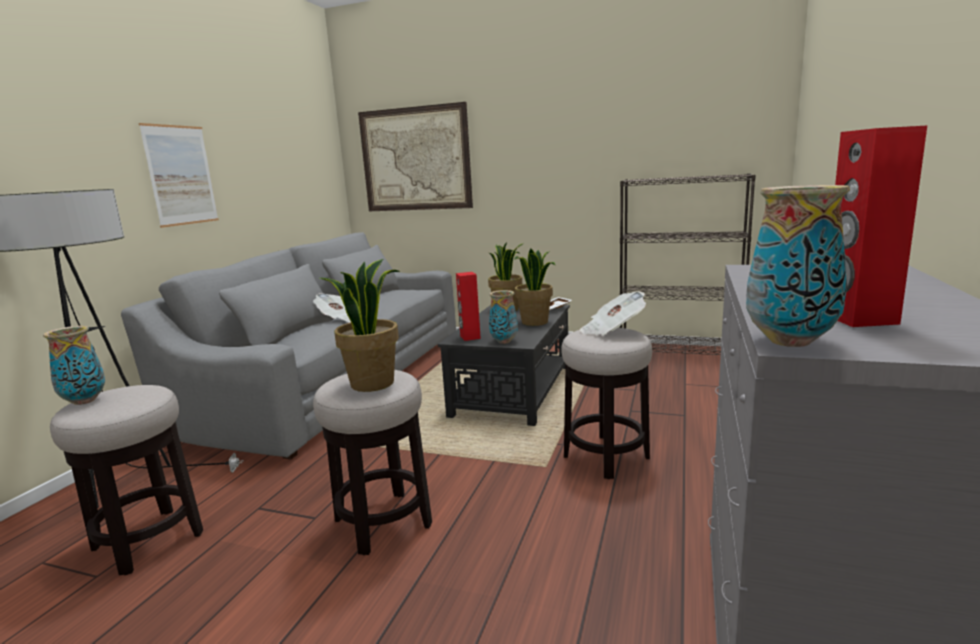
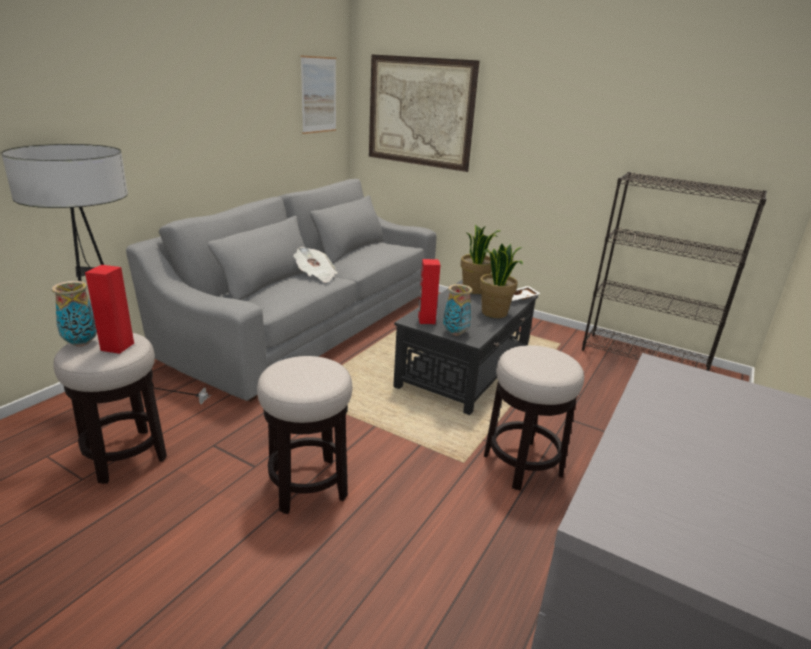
camera: 10 degrees right, 10 degrees up
picture [139,123,219,228] -> picture moved to [301,55,336,134]
potted plant [320,259,400,392] -> none
newspaper [579,291,646,336] -> none
vase [746,185,850,347] -> none
red speaker [835,126,927,327] -> red speaker moved to [85,265,134,354]

